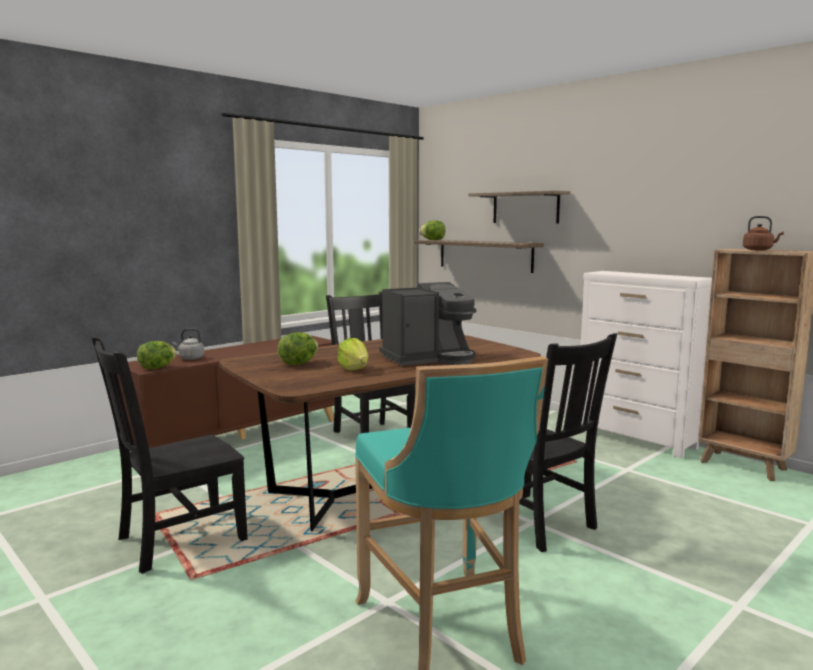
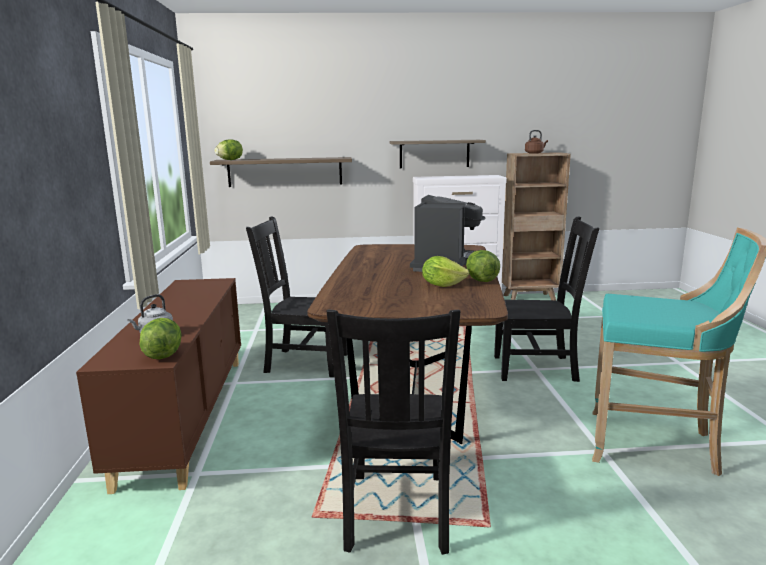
camera: 50 degrees left, 5 degrees up
lettuce [277,332,318,365] -> lettuce moved to [466,250,500,282]
shelf [468,190,570,224] -> shelf moved to [390,140,486,168]

